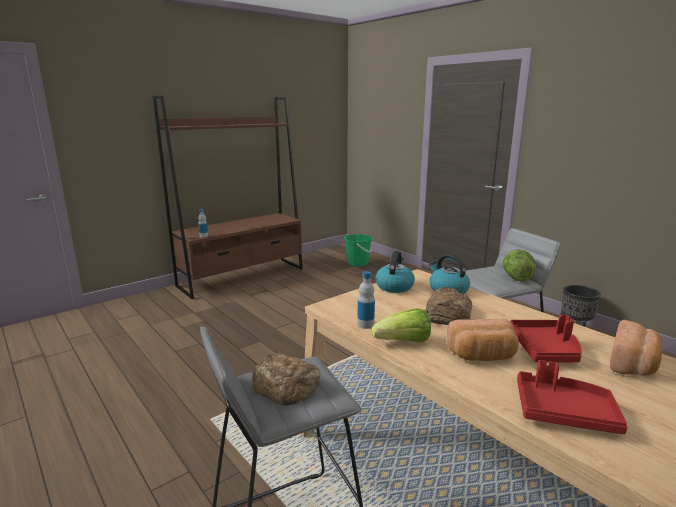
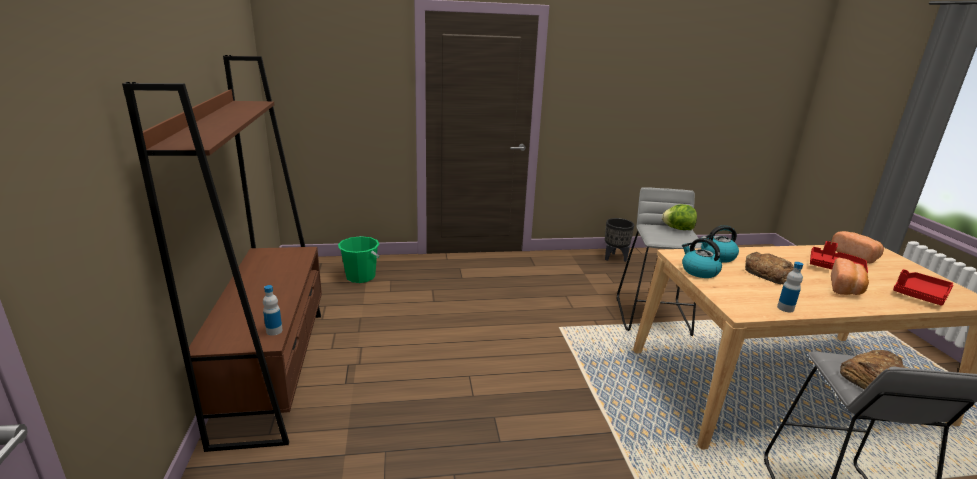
camera: 60 degrees left, 5 degrees up
lettuce [372,309,431,342] -> none

